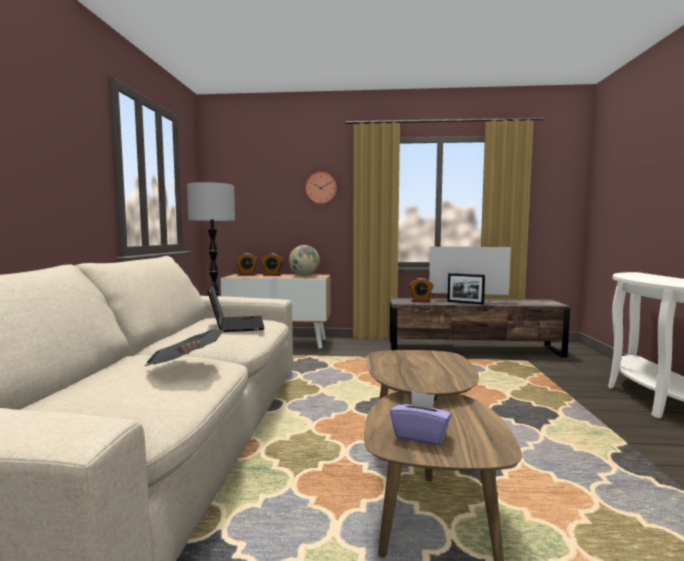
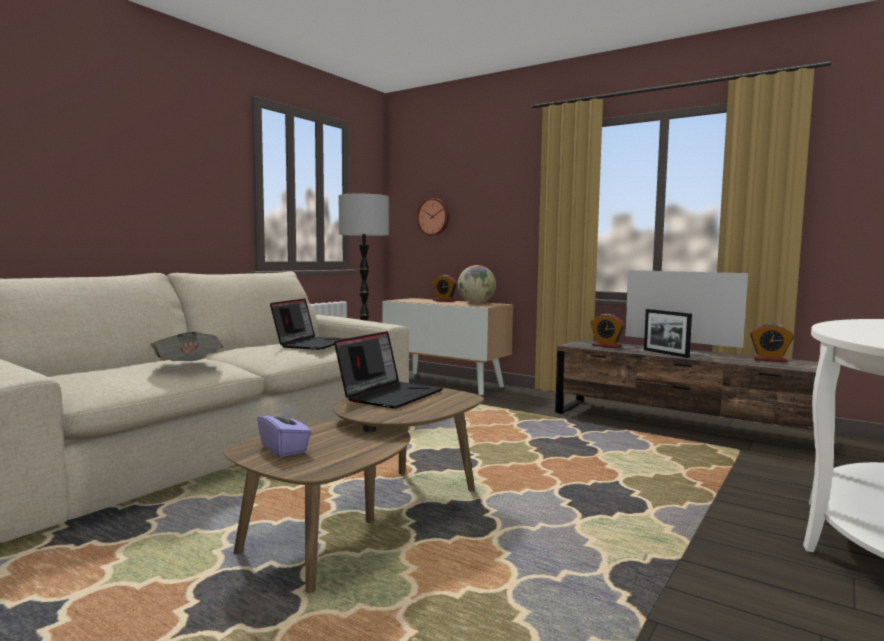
camera: 30 degrees right, 0 degrees up
alarm clock [235,253,258,275] -> alarm clock moved to [750,323,794,363]
wall clock [305,172,337,204] -> wall clock moved to [417,198,449,236]
none -> laptop [334,331,443,409]

